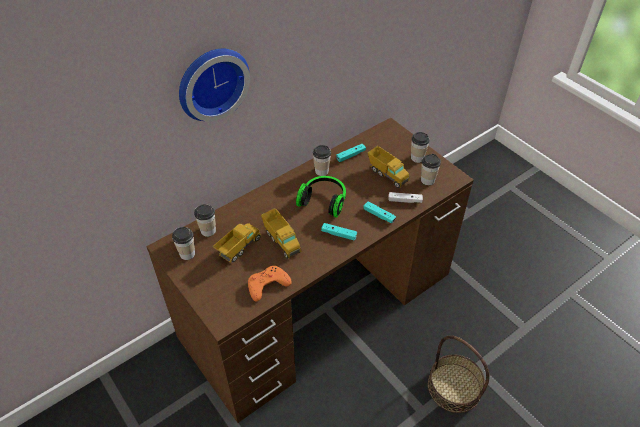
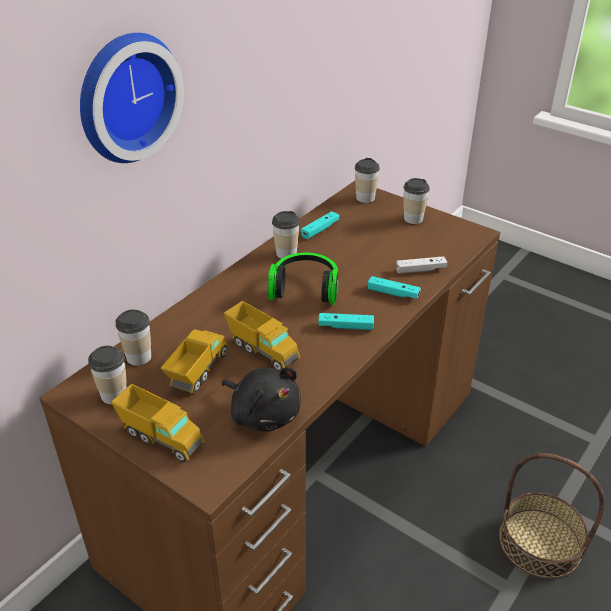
camera: 15 degrees left, 10 degrees down
orange game controller [248,266,292,301] -> black plush toy [222,367,301,432]
toy truck [368,146,410,188] -> toy truck moved to [111,384,205,462]
cup [421,154,441,185] -> cup moved to [355,158,380,203]

